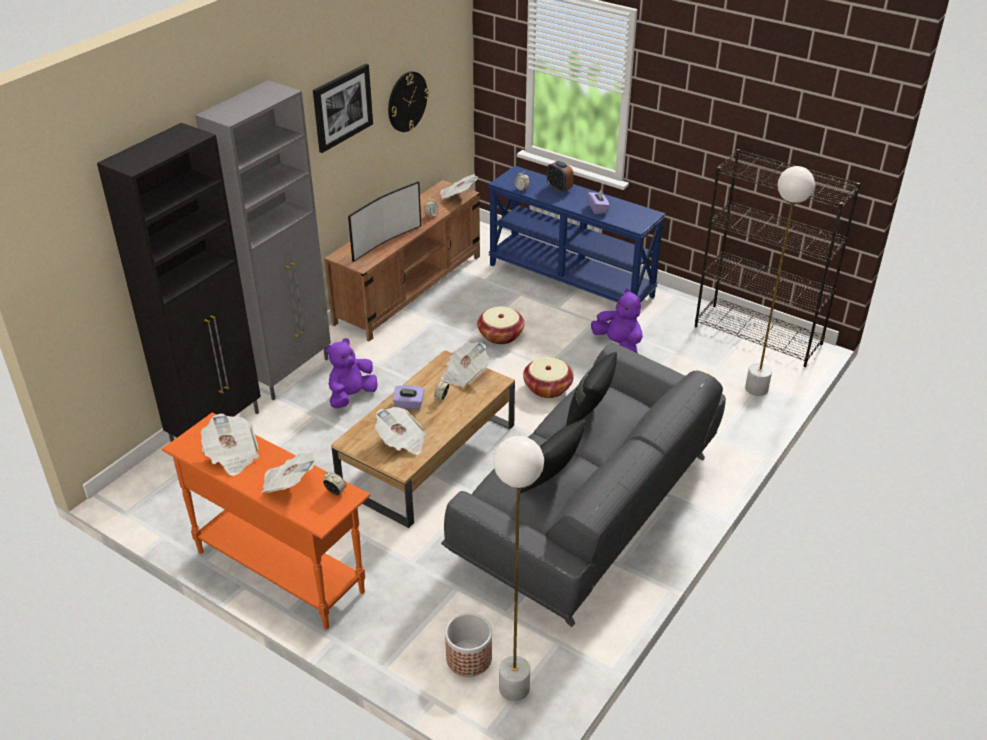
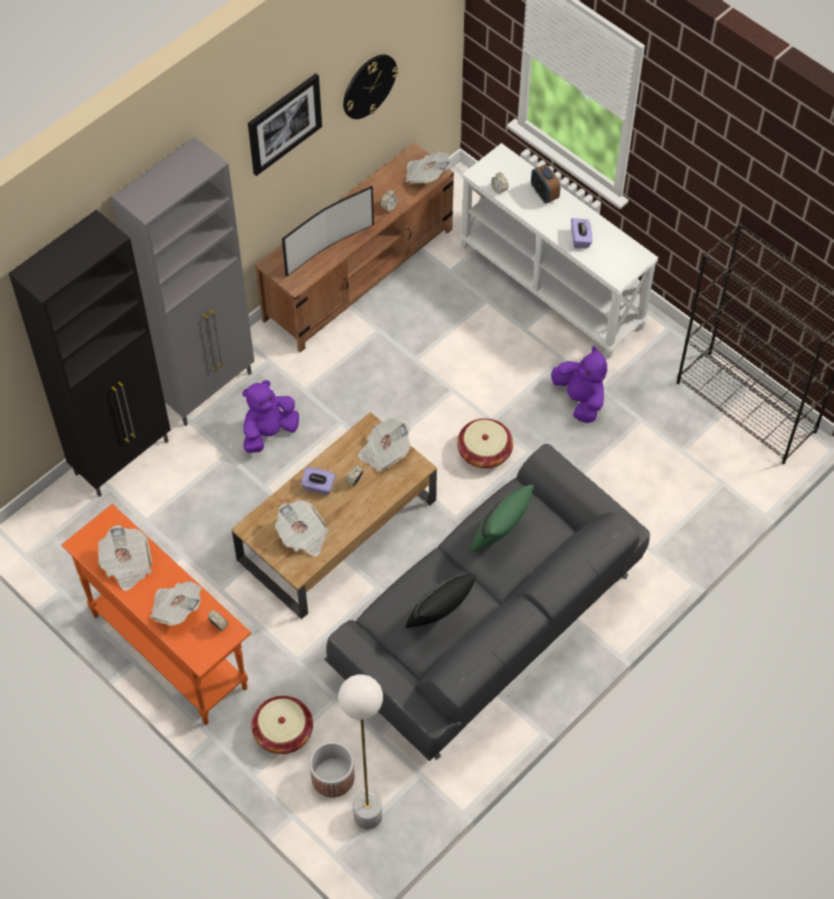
camera: 10 degrees right, 20 degrees up
basket [477,306,525,344] -> basket moved to [252,696,313,754]
blue console table [488,166,665,303] -> white console table [460,143,659,359]
black pillow [566,352,617,426] -> green pillow [471,485,533,552]
white floor lamp [745,166,815,396] -> none

